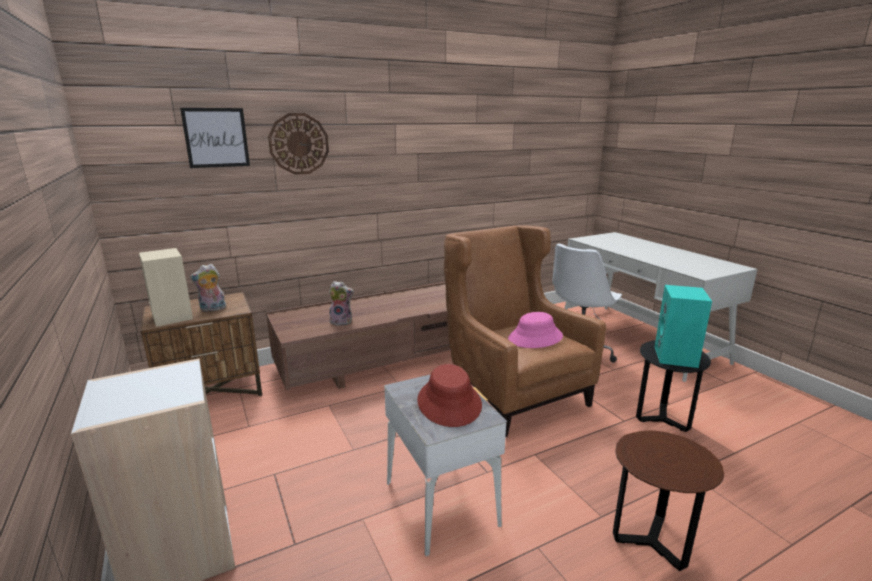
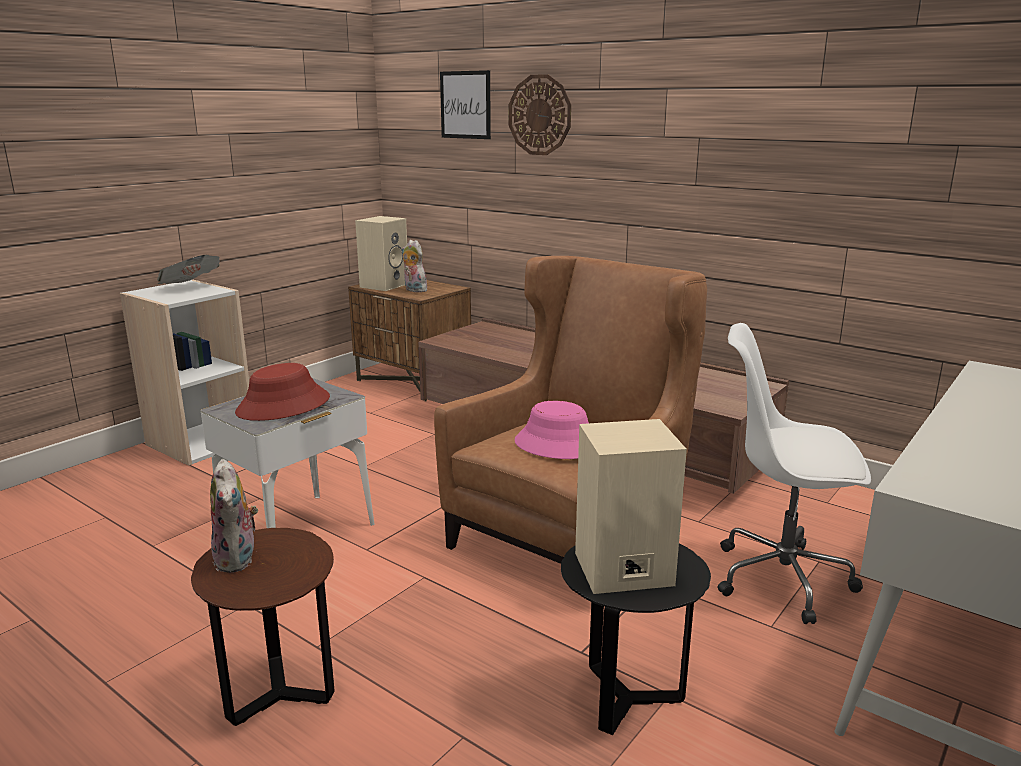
camera: 65 degrees right, 0 degrees up
plush toy [329,281,354,326] -> plush toy moved to [210,459,258,573]
turquoise speaker [655,285,712,368] -> beige speaker [575,419,687,594]
none -> newspaper [157,255,220,284]

